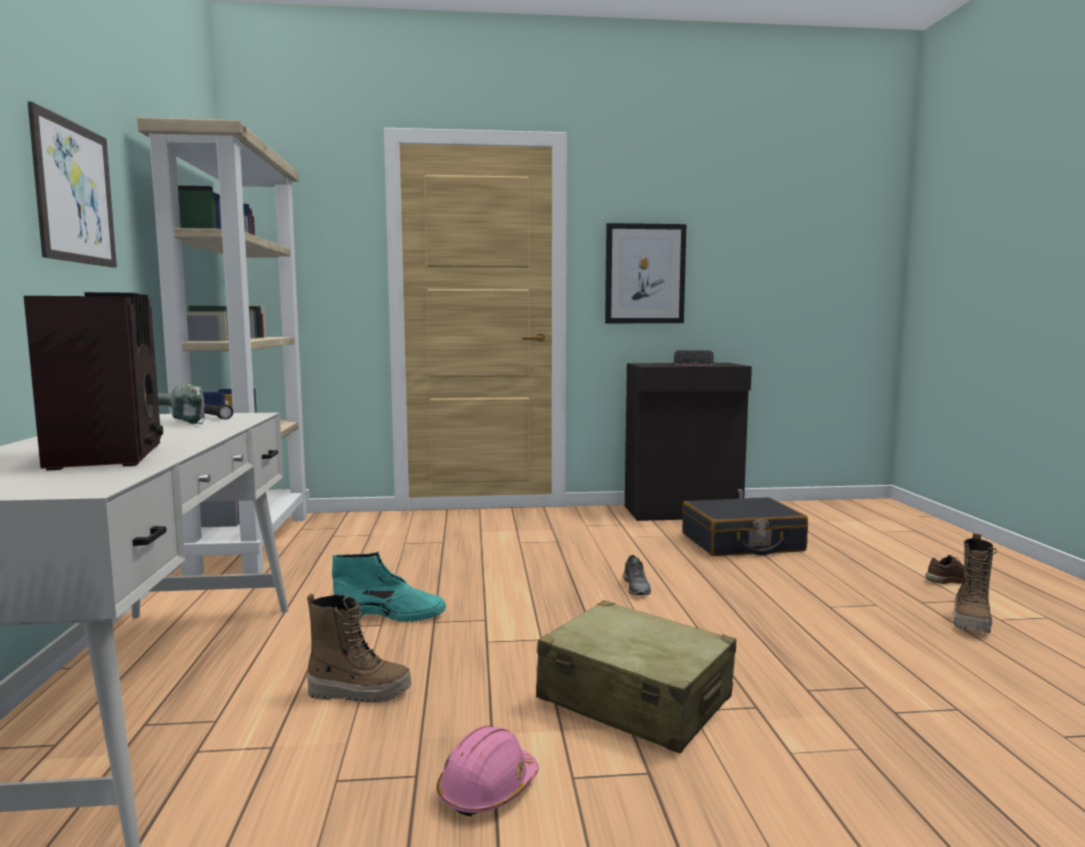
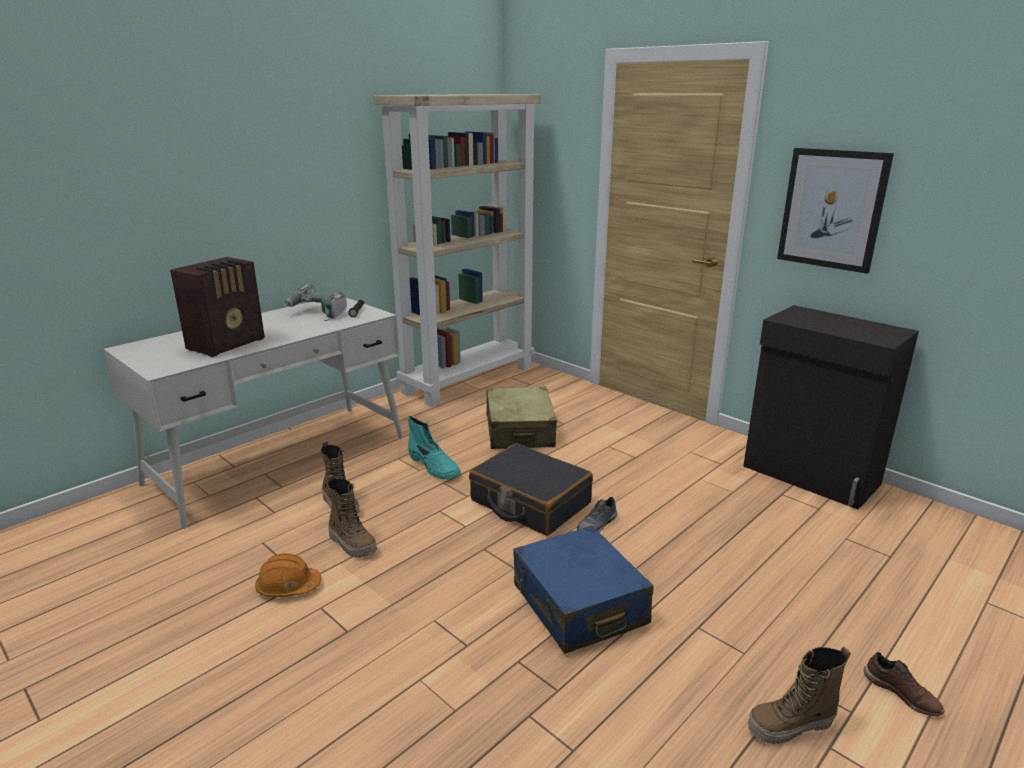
camera: 50 degrees right, 15 degrees up
picture [28,102,117,268] -> none
pink hard hat [436,726,539,817] -> orange hard hat [255,553,322,597]
beige suitcase [536,600,736,753] -> beige suitcase moved to [486,387,557,449]
black cap [674,350,714,366] -> none
black suitcase [682,497,808,556] -> black suitcase moved to [469,443,593,536]
none -> boot [328,475,377,558]
none -> blue suitcase [513,526,654,654]

